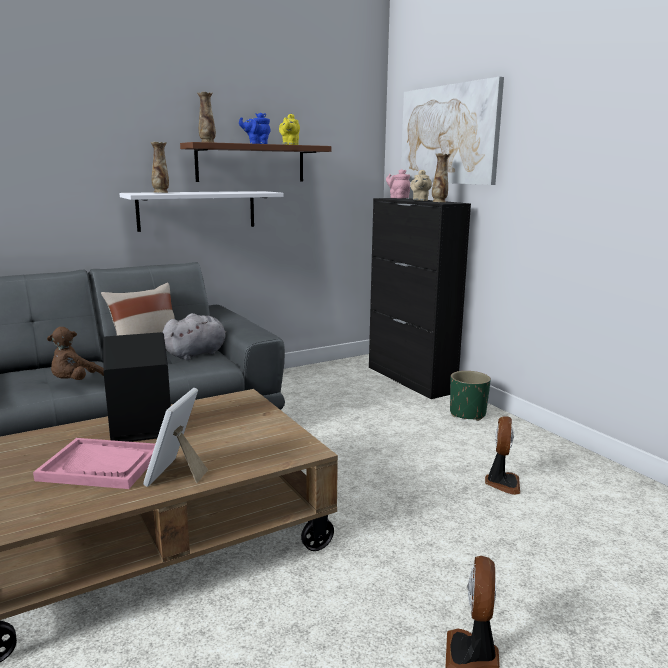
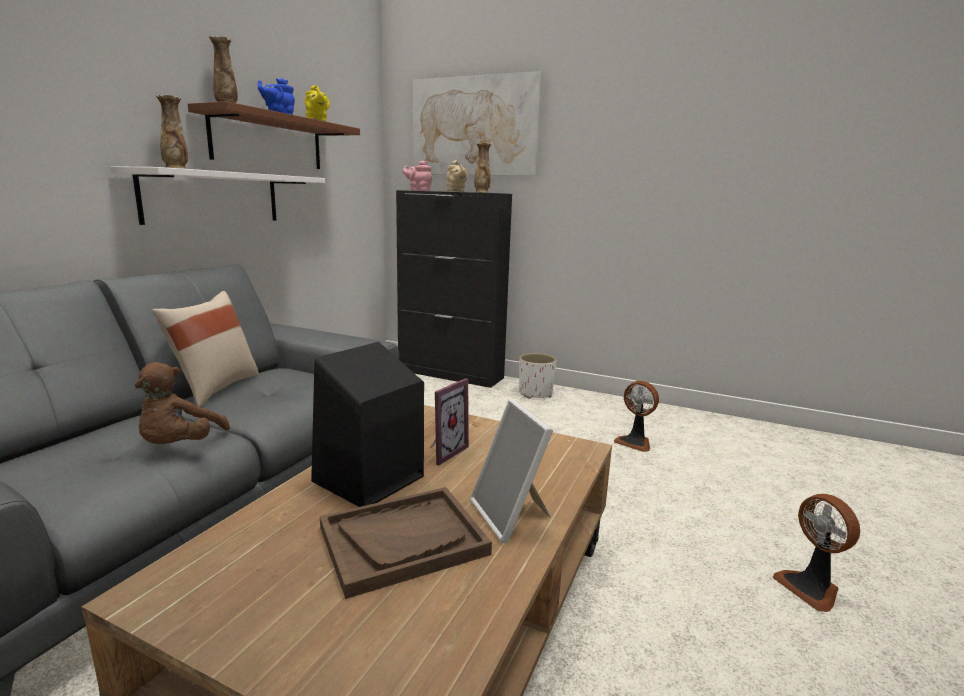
camera: 35 degrees left, 0 degrees up
pink tray [33,438,155,489] -> brown tray [320,487,492,599]
grey plush toy [162,313,226,360] -> none
green planter [450,371,491,421] -> white planter [519,353,556,399]
fan [485,416,520,495] -> fan turned 150 degrees clockwise [614,381,659,452]
none -> picture frame [431,378,469,465]

